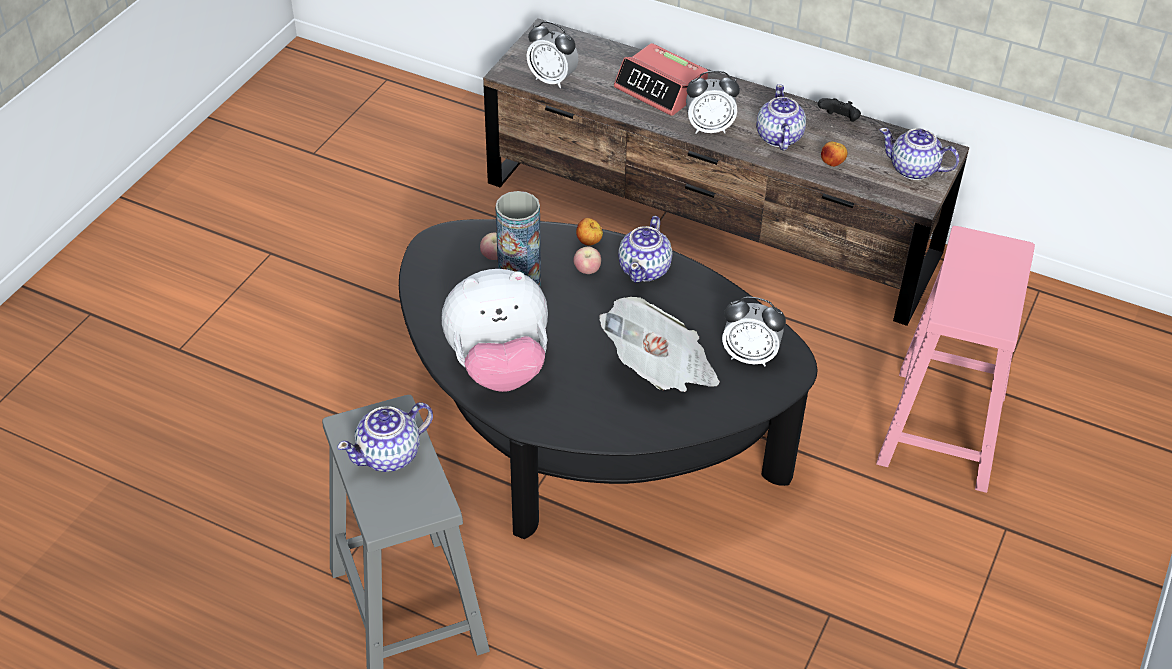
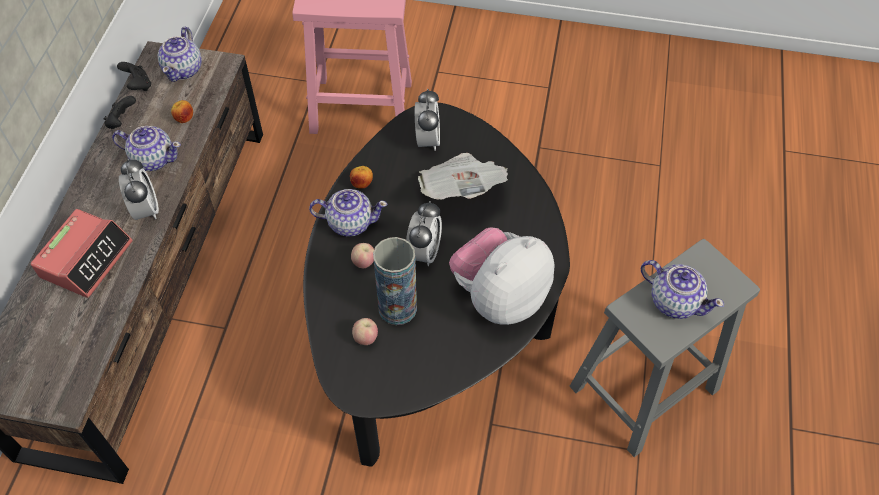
camera: 105 degrees left, 10 degrees up
plush toy [442,269,548,392] -> plush toy turned 105 degrees counterclockwise [449,227,555,325]
alarm clock [526,21,578,89] -> alarm clock moved to [406,201,442,266]
apple [576,218,603,246] -> apple moved to [350,166,373,189]
teapot [756,84,806,151] -> teapot turned 150 degrees counterclockwise [112,126,181,171]
none -> black game controller [117,62,151,91]

